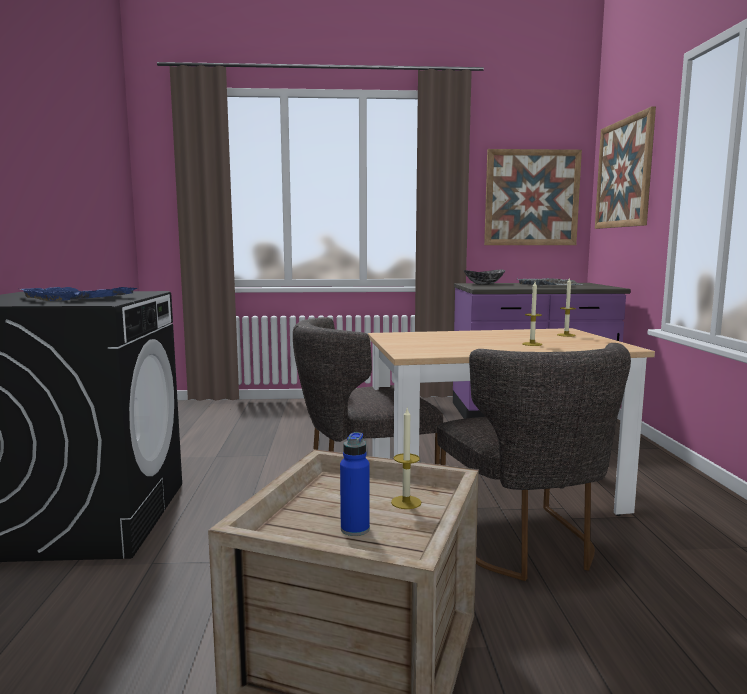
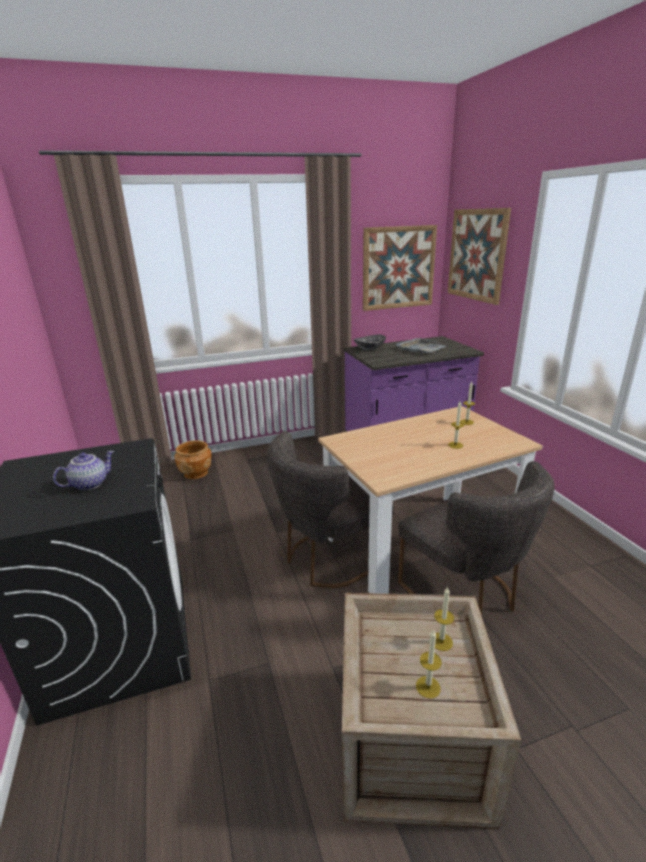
camera: 15 degrees left, 15 degrees up
blue tray [19,287,138,301] -> teapot [53,451,114,490]
blue bottle [340,432,370,536] -> candle [416,630,442,699]
none -> brown planter [174,440,211,479]

